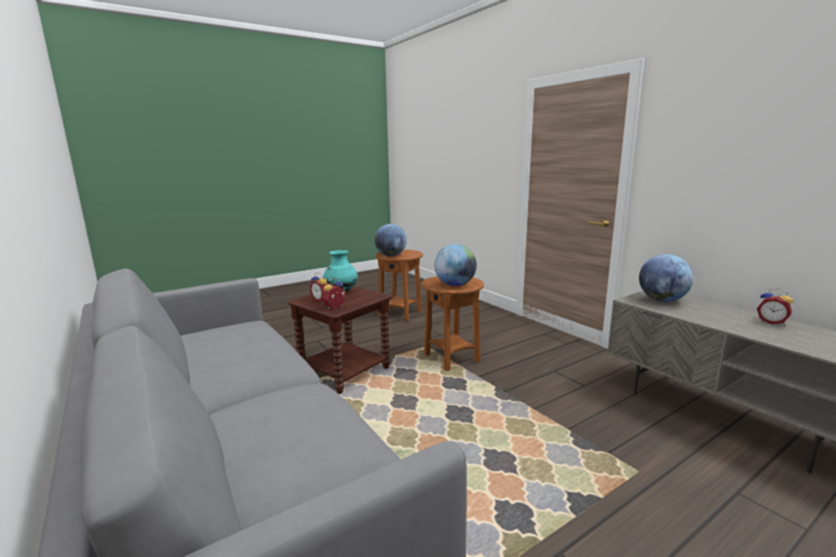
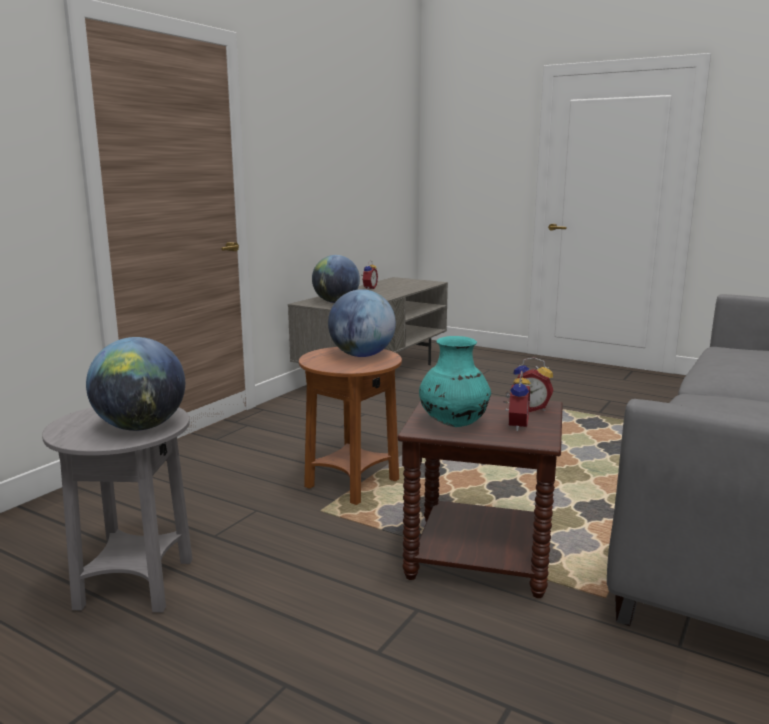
camera: 115 degrees left, 0 degrees up
brown side table [375,249,423,321] -> grey side table [42,407,193,613]

